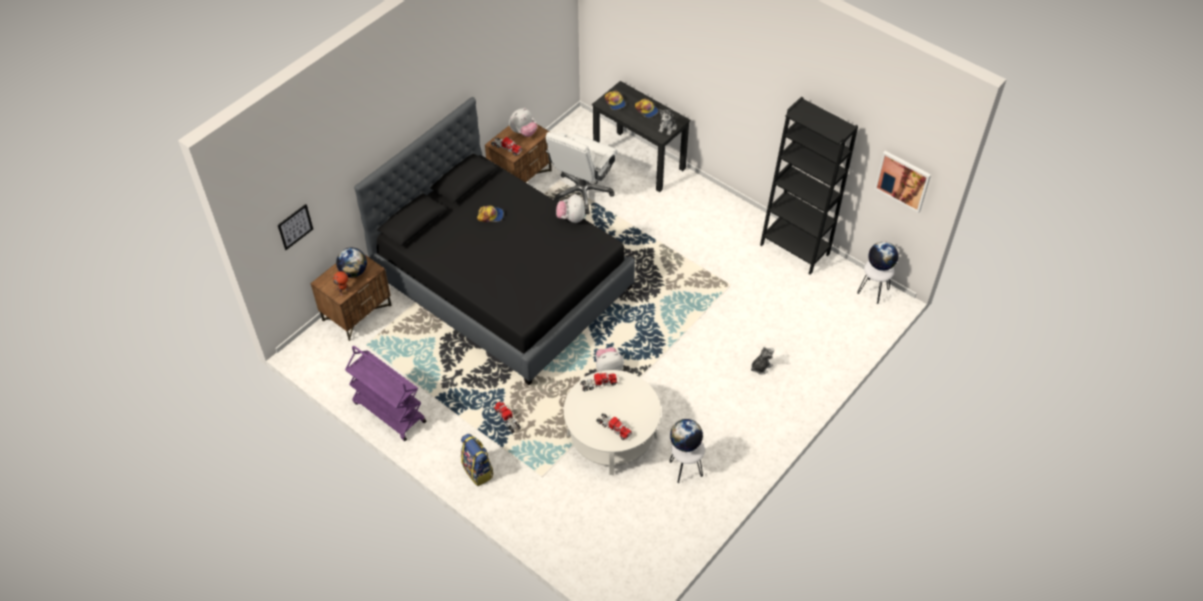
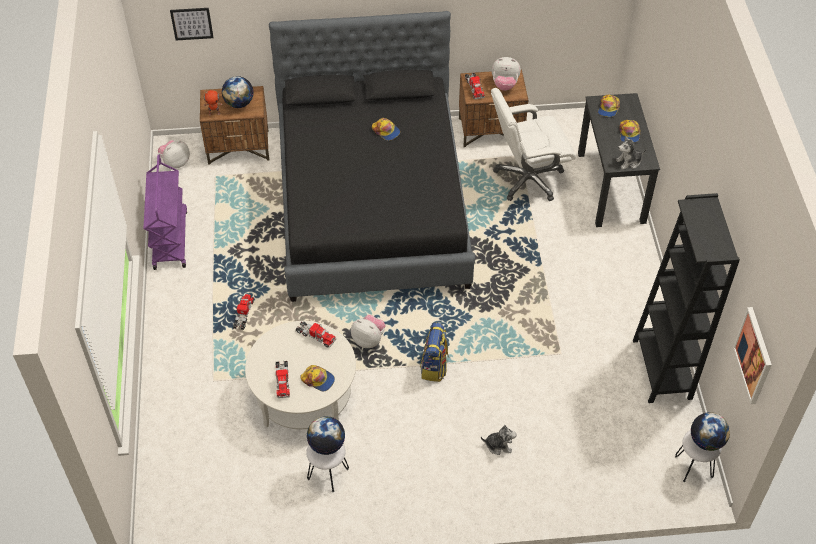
camera: 45 degrees right, 0 degrees up
backpack [461,434,493,486] -> backpack moved to [420,323,449,382]
plush toy [556,194,585,223] -> plush toy moved to [158,140,190,169]
none -> cap [301,365,335,392]

